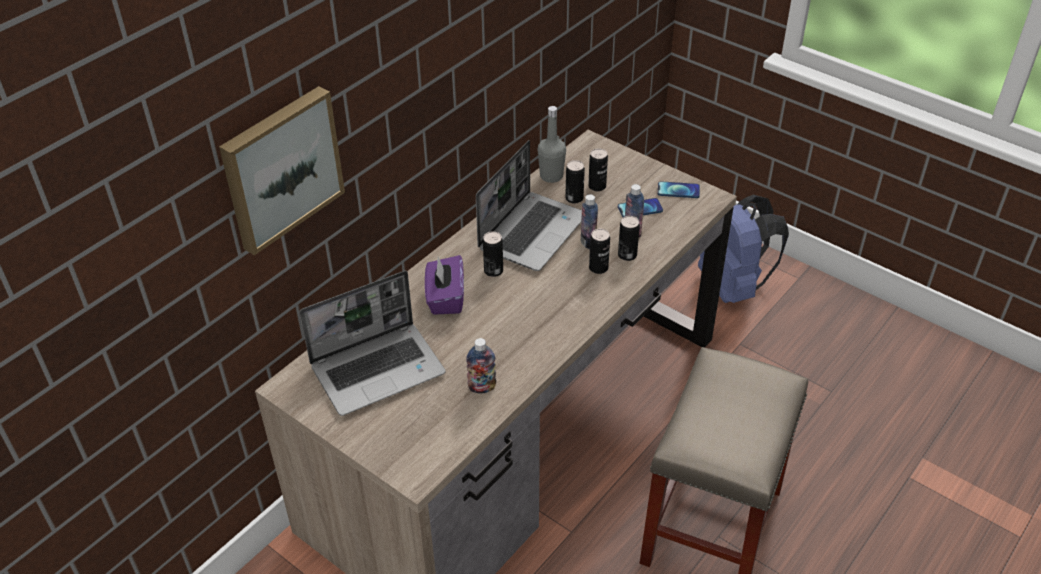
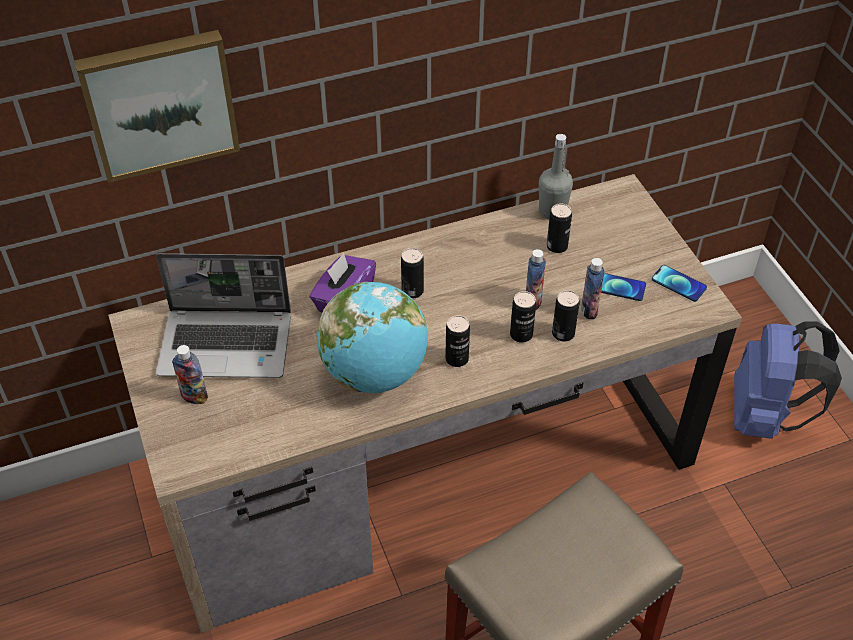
camera: 30 degrees right, 5 degrees up
bottle [466,338,496,393] -> bottle moved to [172,345,208,404]
laptop [476,140,582,271] -> none
can [588,148,608,191] -> can moved to [445,315,470,367]
none -> globe [317,282,428,393]

